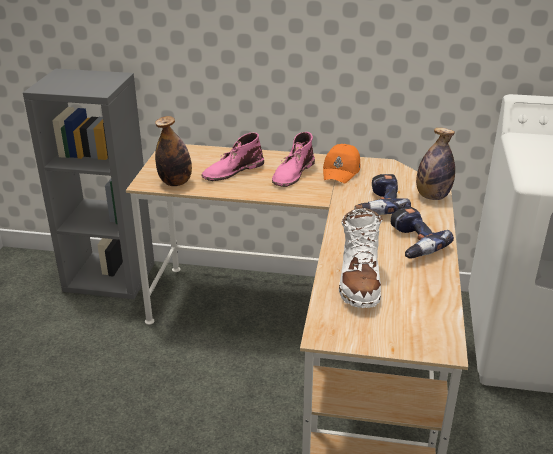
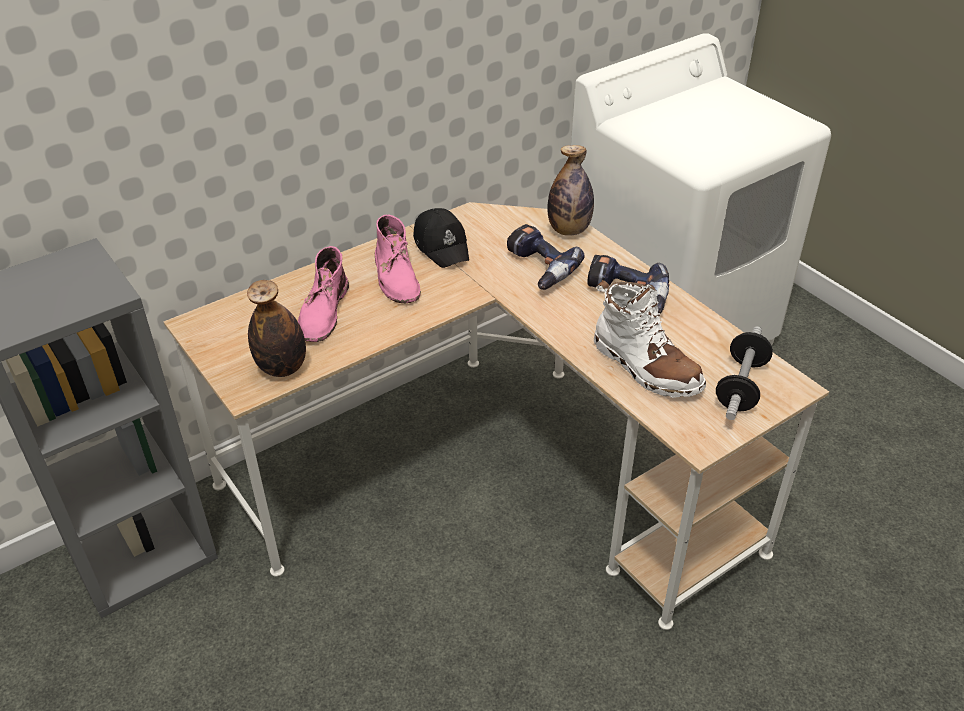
camera: 45 degrees left, 10 degrees up
orange cap [323,144,360,183] -> black cap [413,208,469,268]
none -> dumbbell [716,326,773,420]

